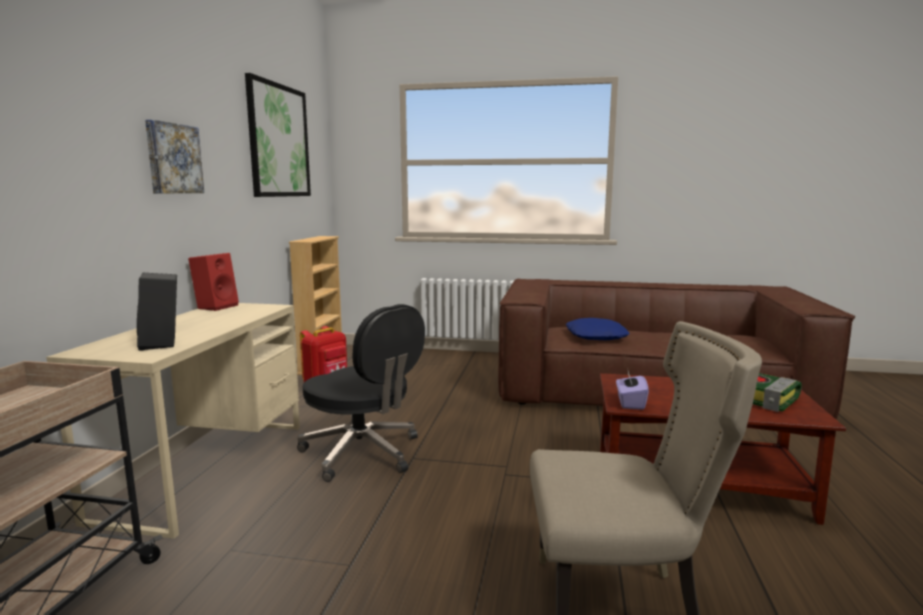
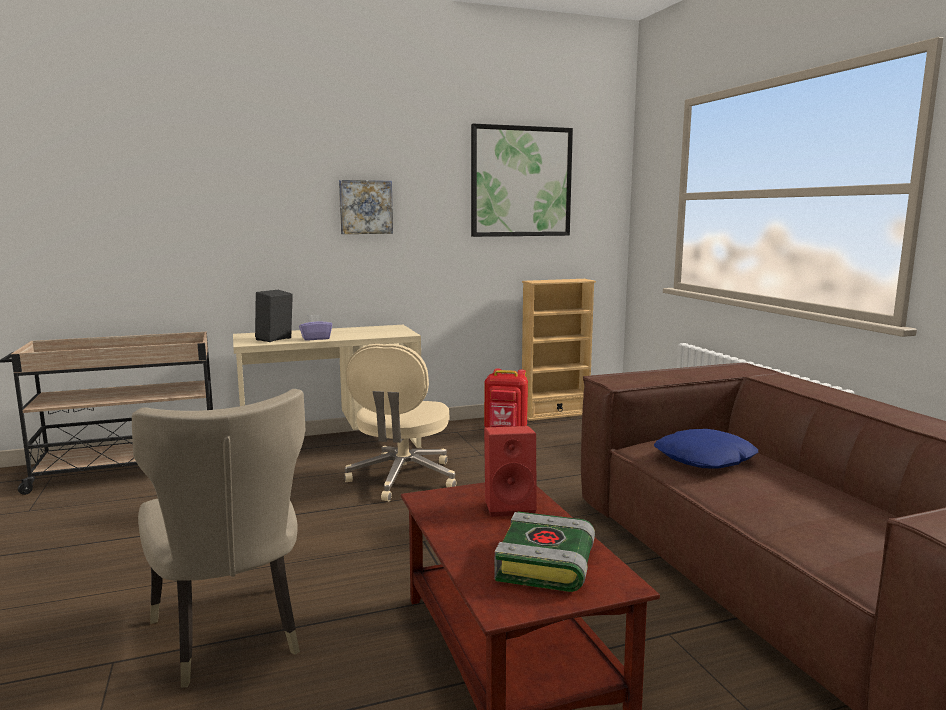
camera: 60 degrees right, 0 degrees up
red speaker [188,253,239,311] -> red speaker moved to [484,426,537,517]
black office chair [297,304,425,482] -> beige office chair [344,344,456,501]
purple tissue box [616,372,649,410] -> purple tissue box moved to [299,314,332,341]

